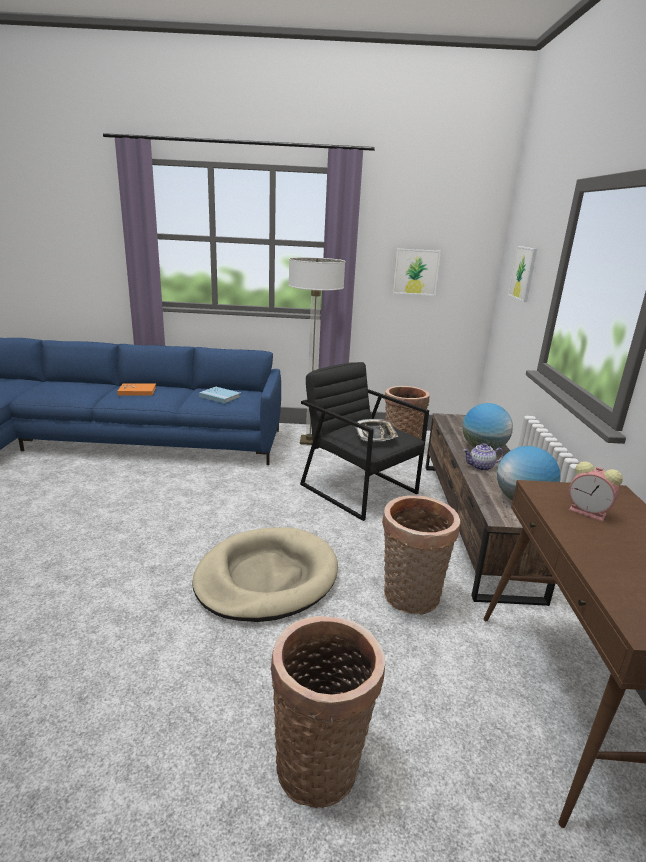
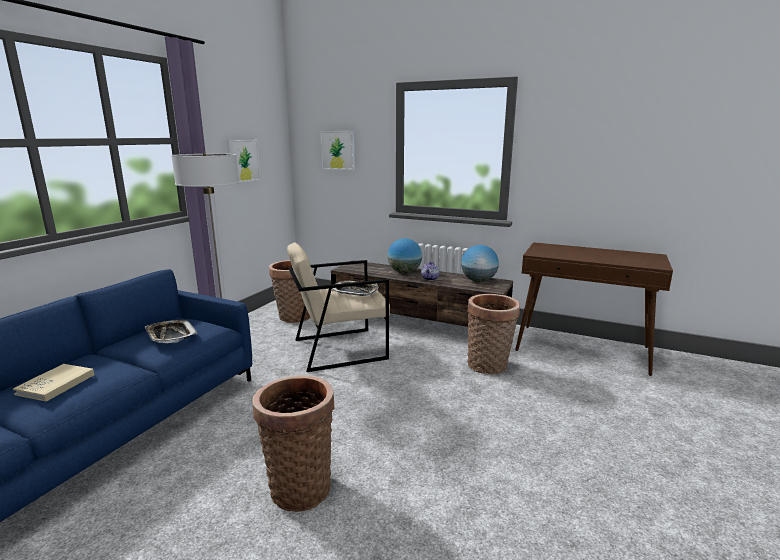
camera: 65 degrees left, 5 degrees down
orange book [117,383,156,396] -> beige book [13,364,95,402]
beige dog bed [193,527,338,622] -> none
blue book [199,387,241,404] -> tray [145,320,197,343]
basket [270,616,385,808] -> basket moved to [252,375,335,512]
black armchair [300,362,429,521] -> beige armchair [287,242,390,372]
alarm clock [569,461,623,522] -> none

